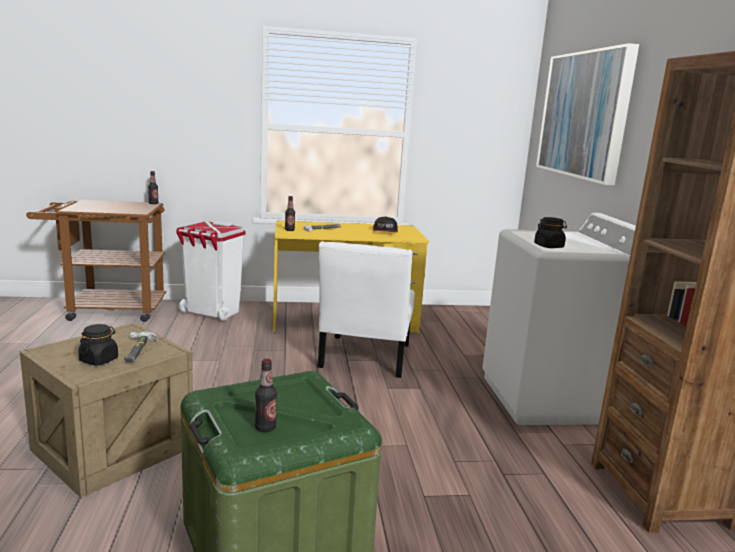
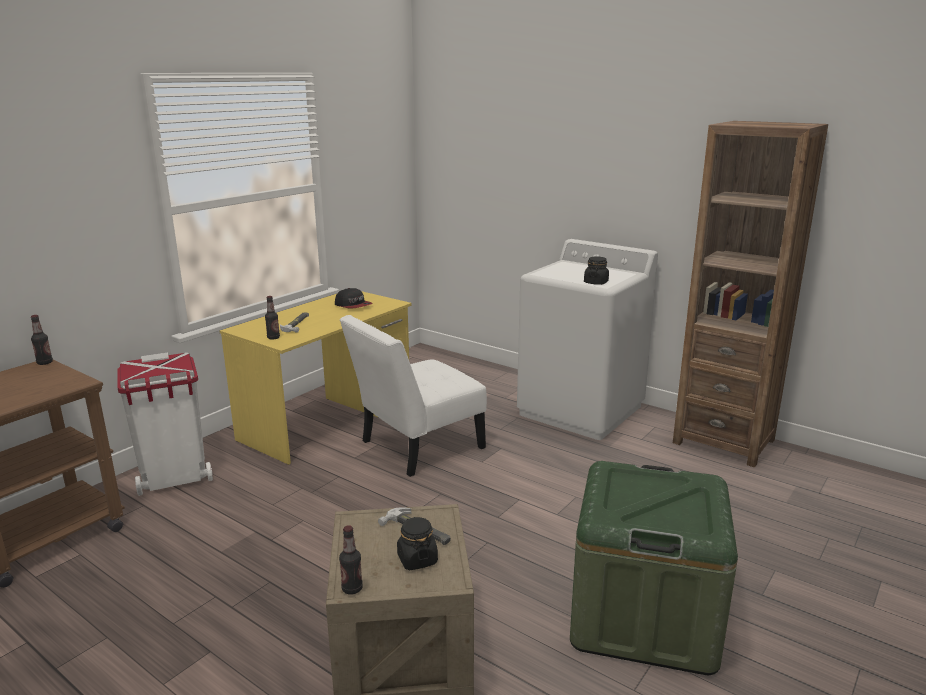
camera: 45 degrees left, 5 degrees up
bottle [255,359,277,432] -> bottle moved to [339,525,363,595]
white chair [317,241,415,378] -> white chair turned 90 degrees clockwise [340,315,487,477]
picture [536,43,639,185] -> none

